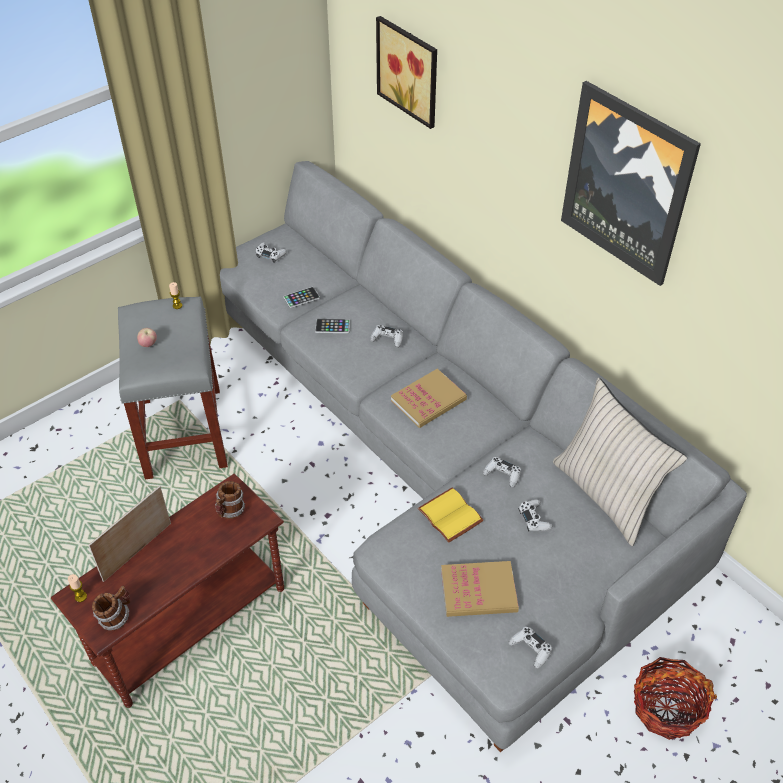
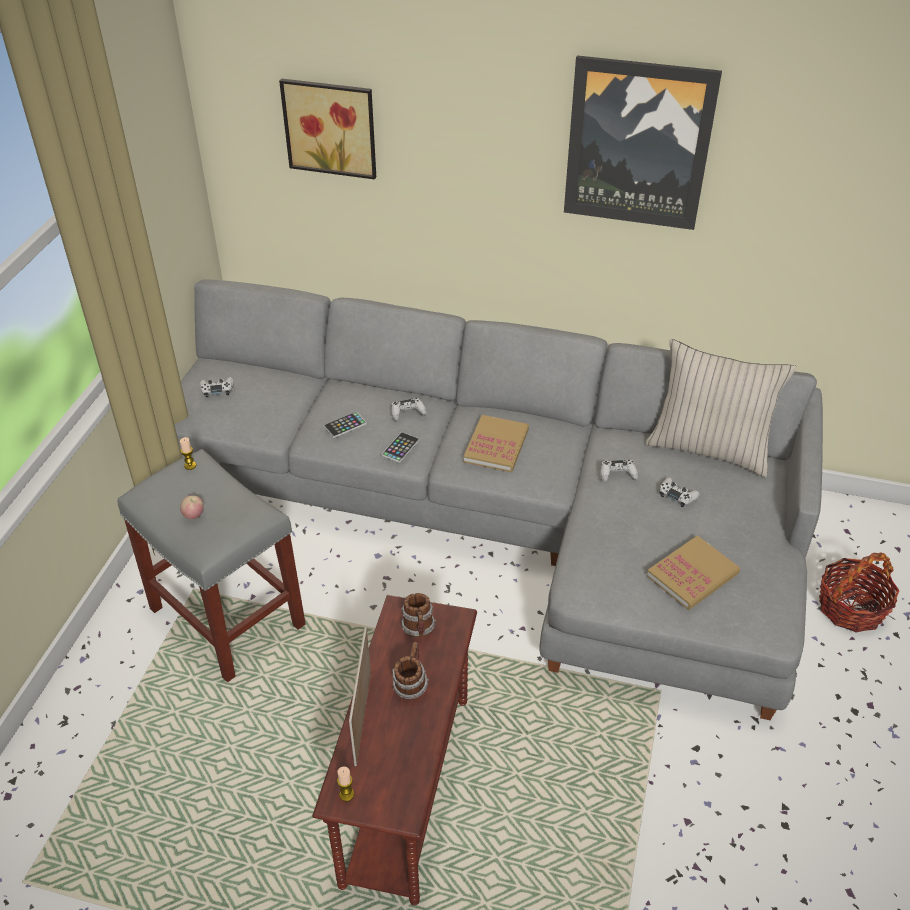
camera: 35 degrees left, 5 degrees down
mug [92,586,130,630] -> mug moved to [392,642,429,700]
phone [283,287,320,308] -> phone moved to [382,432,419,463]
yellow book [418,487,484,543] -> none
white game controller [508,627,552,669] -> none

